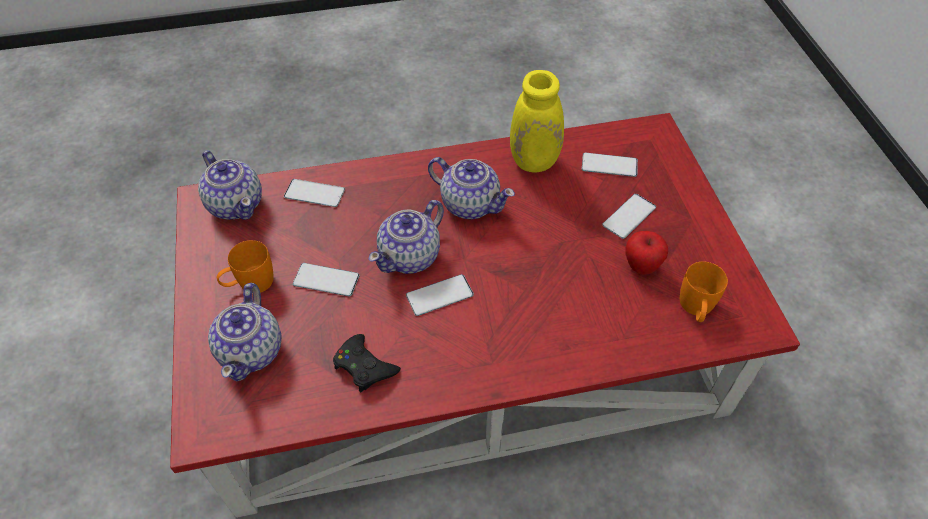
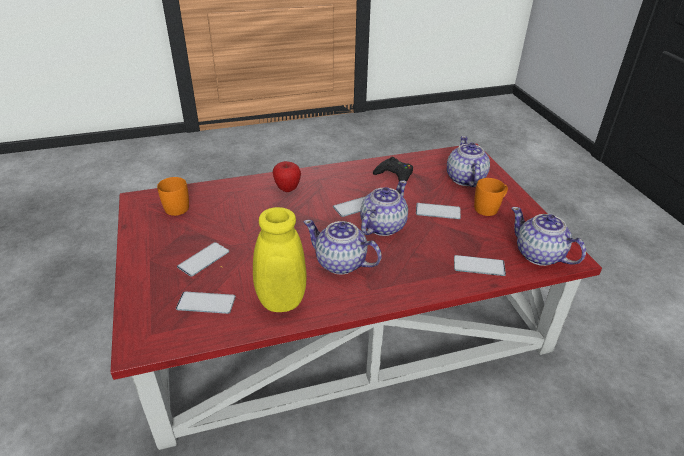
camera: 175 degrees right, 15 degrees down
apple [625,231,668,275] -> apple moved to [272,161,301,192]

